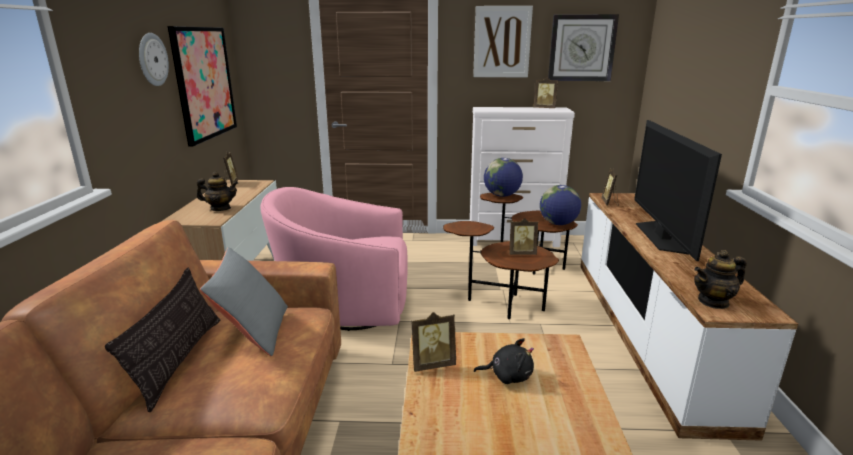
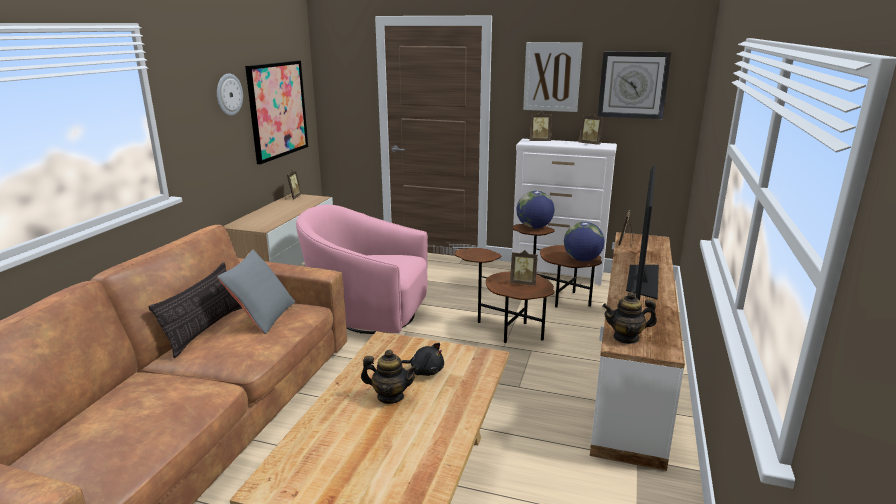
camera: 15 degrees right, 0 degrees up
teapot [197,172,238,211] -> teapot moved to [361,350,418,404]
picture frame [411,312,456,372] -> picture frame moved to [530,111,552,141]

